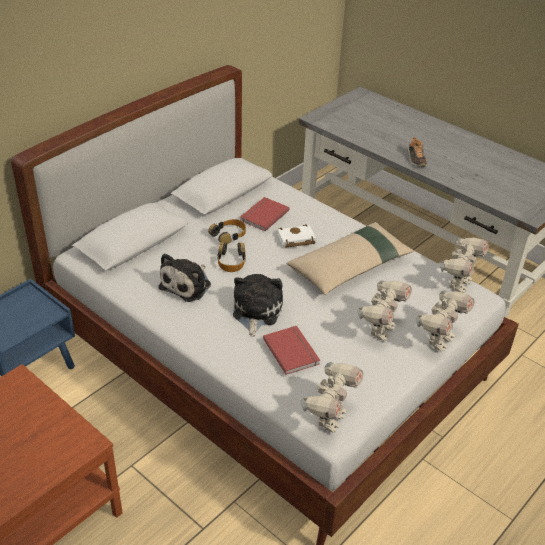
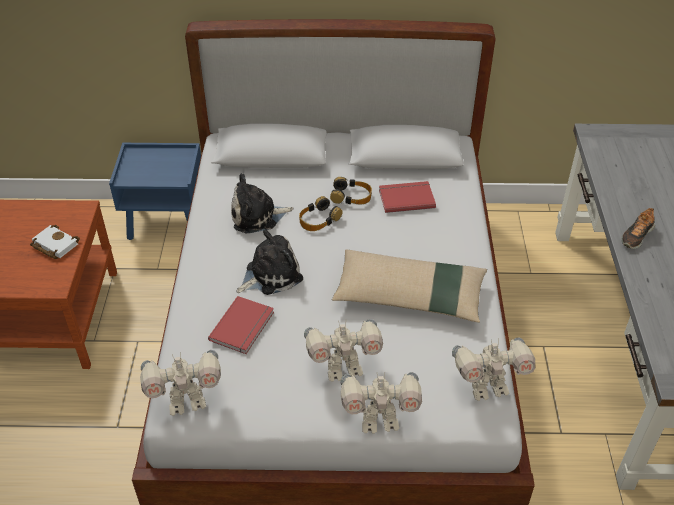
camera: 50 degrees right, 5 degrees up
white book [278,224,316,248] -> white book moved to [30,225,80,259]

